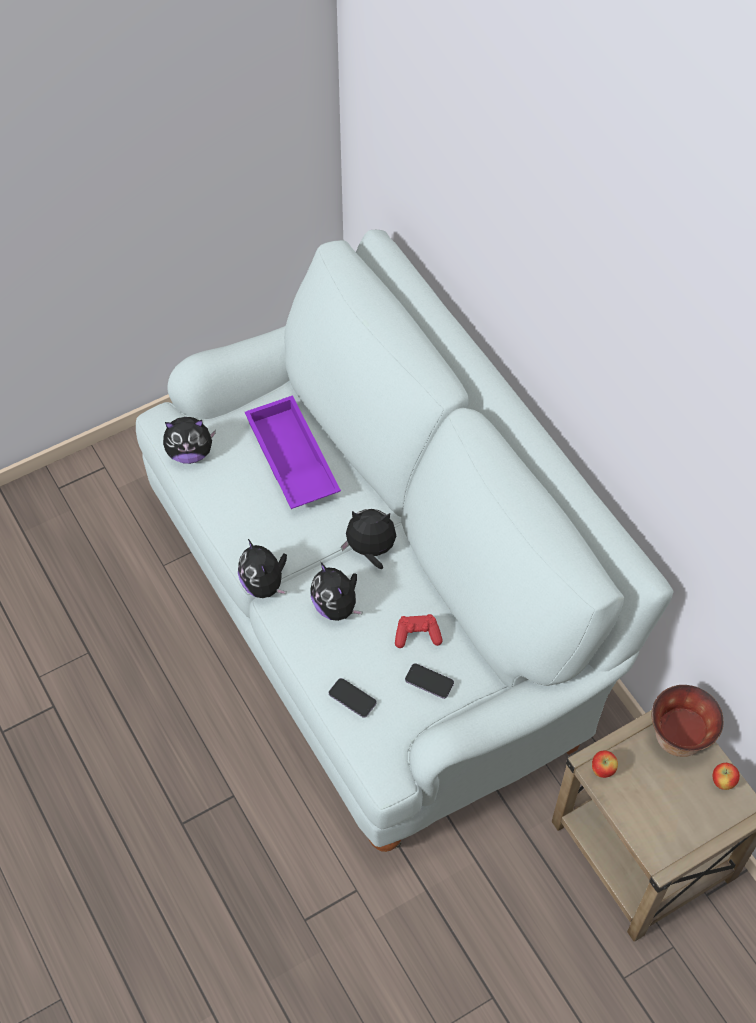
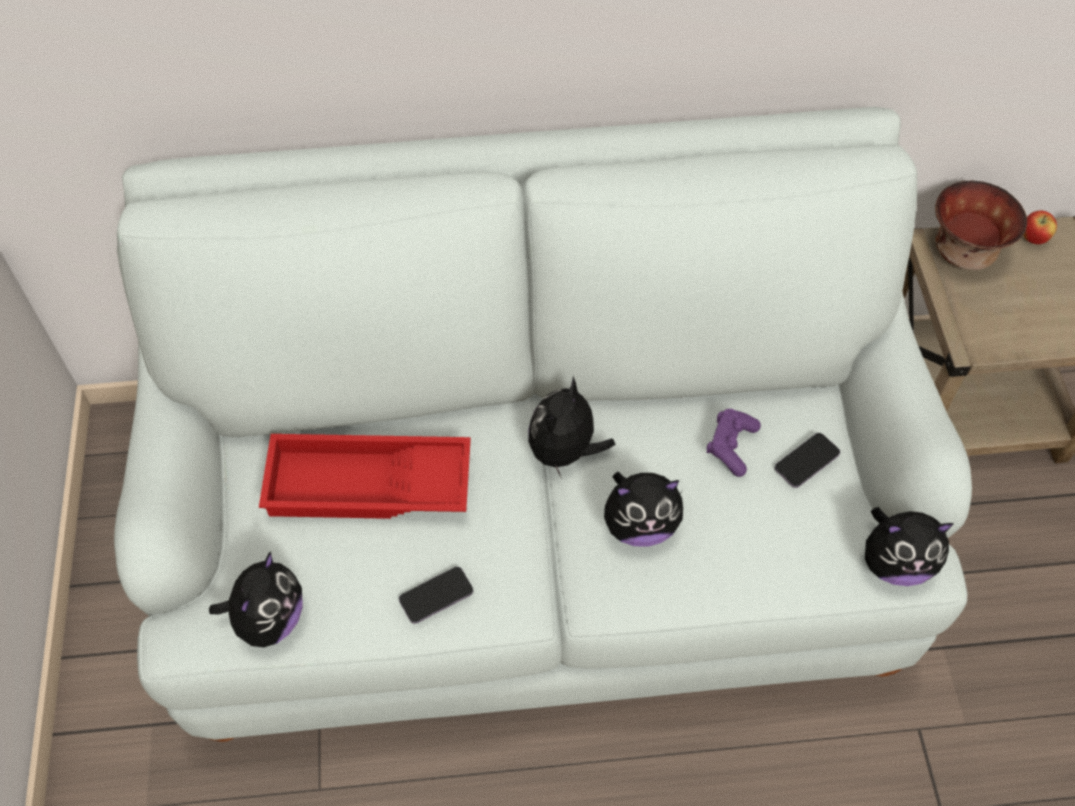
camera: 65 degrees left, 0 degrees up
plush toy [238,539,287,598] -> plush toy moved to [865,507,954,586]
purple tray [245,395,341,509] -> red tray [259,434,471,519]
phone [329,678,377,718] -> phone moved to [399,567,473,624]
red game controller [395,614,443,648] -> purple game controller [706,409,761,477]
apple [592,750,618,778] -> none

